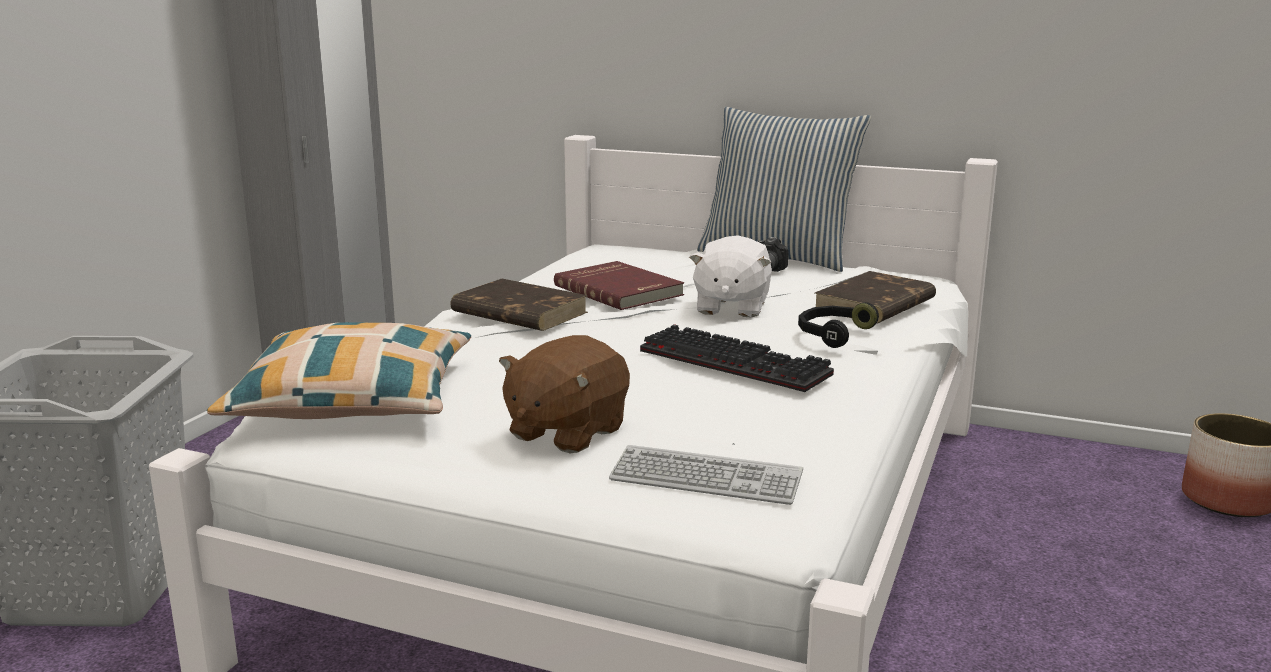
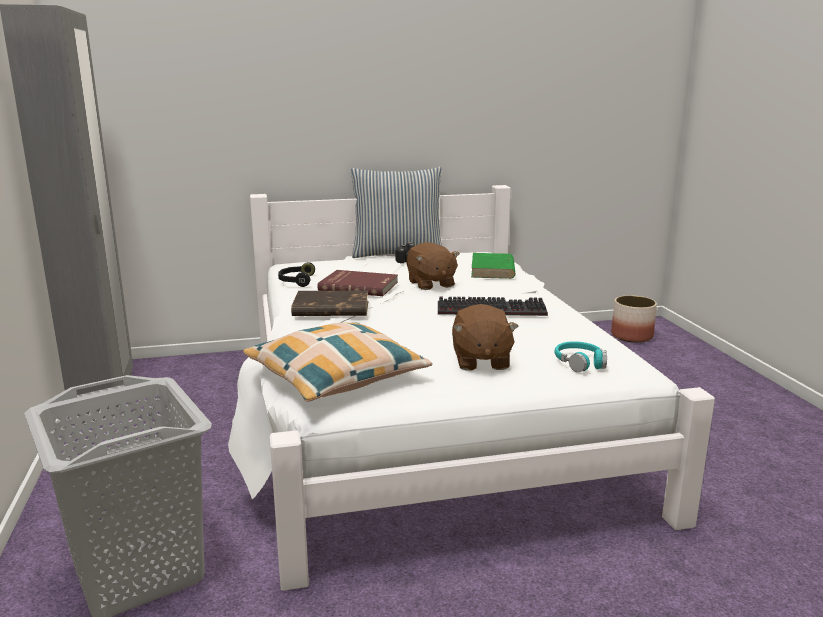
camera: 35 degrees left, 0 degrees up
keyboard [609,445,803,505] -> turquoise headphones [555,341,607,373]
white plush toy [689,235,772,318] -> brown plush toy [406,242,460,290]
black headphones [798,302,879,348] -> black headphones moved to [278,262,315,287]
brown book [815,271,936,323] -> green book [471,253,516,279]

